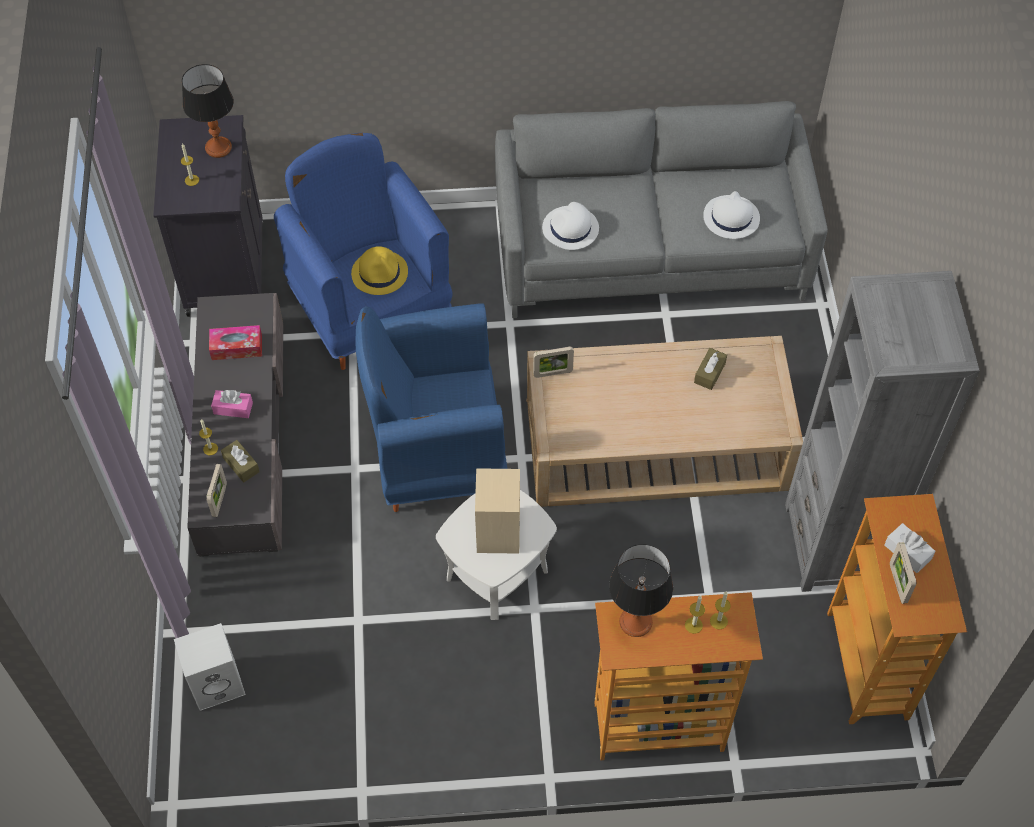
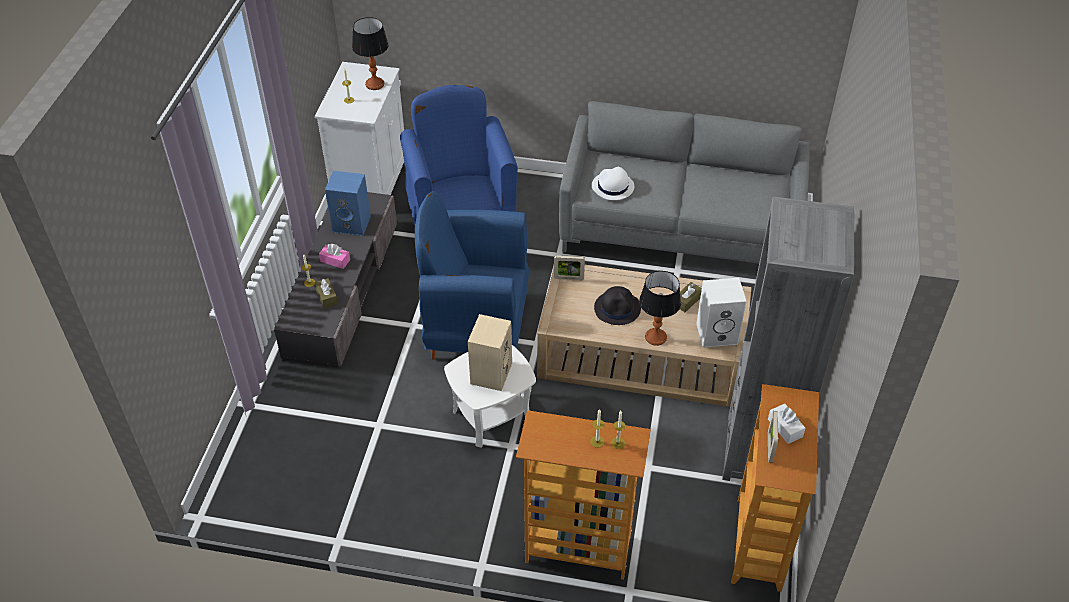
camera: 15 degrees right, 10 degrees down
black cabinet [153,115,263,317] -> white cabinet [315,62,404,195]
white speaker [174,623,246,711] -> white speaker moved to [696,278,747,347]
picture frame [206,464,227,517] -> none
tissue box [209,325,262,360] -> blue speaker [325,171,371,236]
yellow hat [351,246,408,295] -> none
table lamp [609,544,673,637] -> table lamp moved to [639,271,681,346]
white hat [703,191,760,239] -> none
none -> black hat [594,286,641,325]

